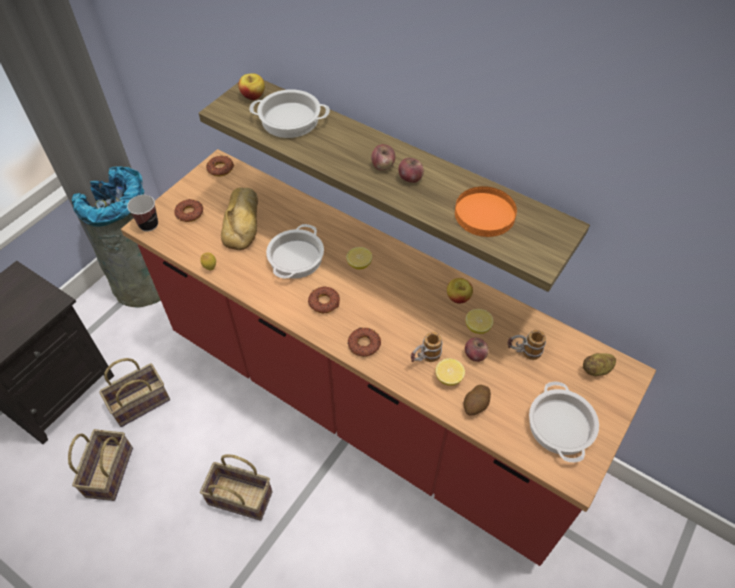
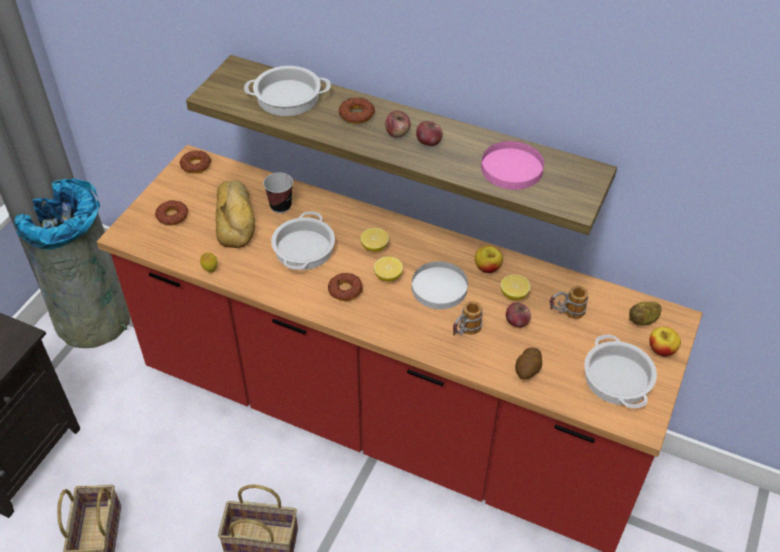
camera: 10 degrees left, 5 degrees down
basket [99,358,170,427] -> none
cup [127,195,158,232] -> cup moved to [263,172,293,213]
apple [238,73,265,100] -> apple moved to [649,327,681,357]
donut [348,328,381,357] -> donut moved to [339,98,375,124]
lemon [435,358,465,386] -> lemon moved to [374,257,403,281]
orange plate [455,186,517,237] -> pink plate [481,141,544,190]
none -> white plate [412,261,468,309]

